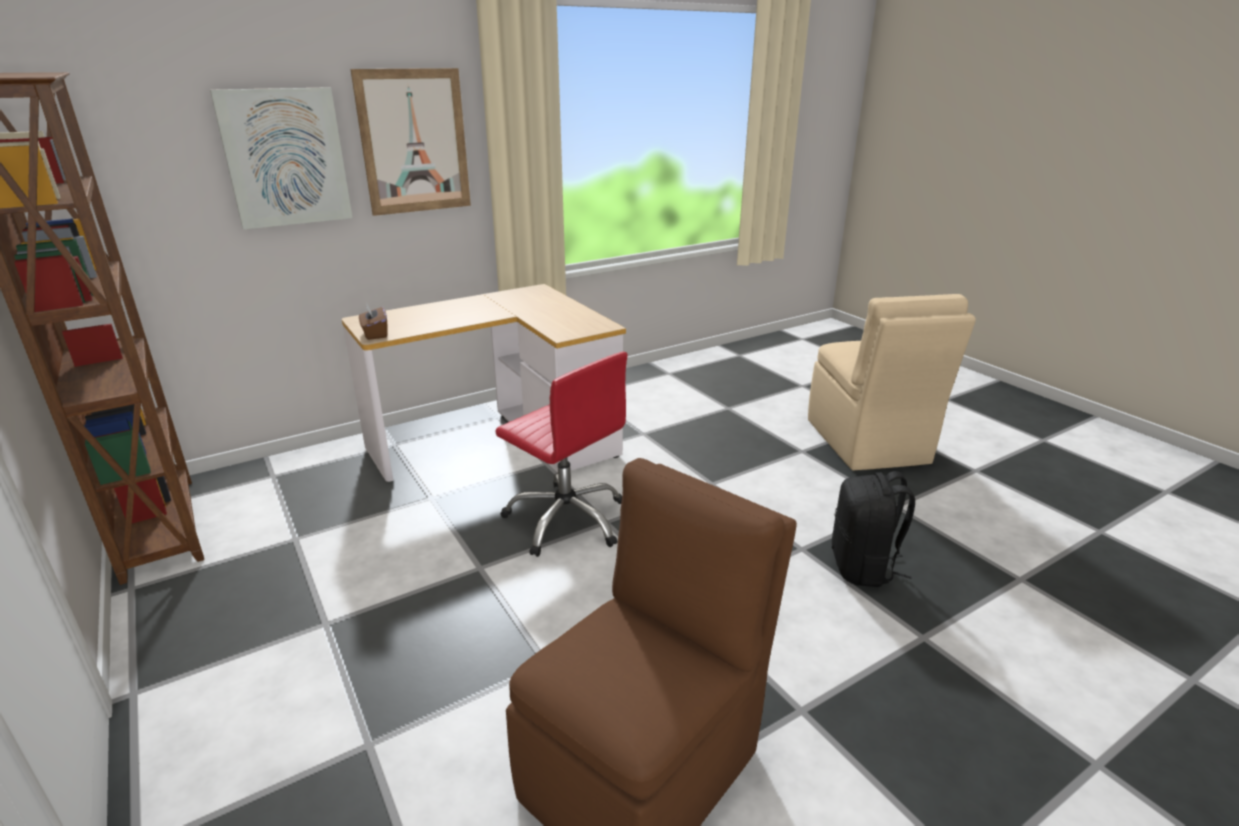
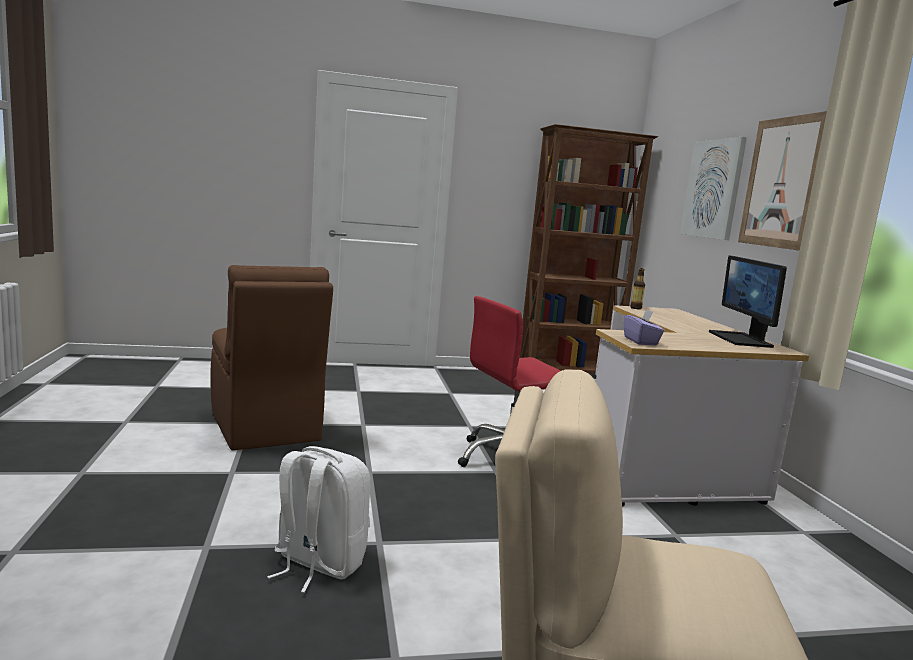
camera: 110 degrees right, 15 degrees down
brown tissue box [359,302,388,340] -> bottle [630,268,645,309]
black backpack [832,471,915,587] -> white backpack [267,446,370,593]
none -> purple tissue box [624,309,664,345]
none -> monitor [709,256,787,348]

